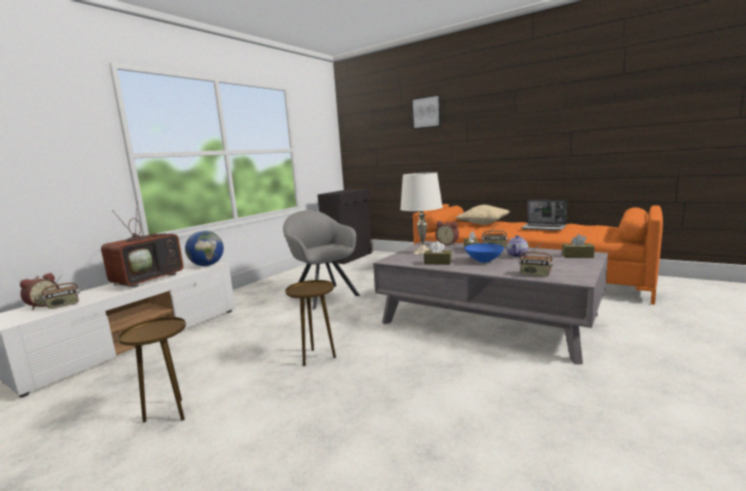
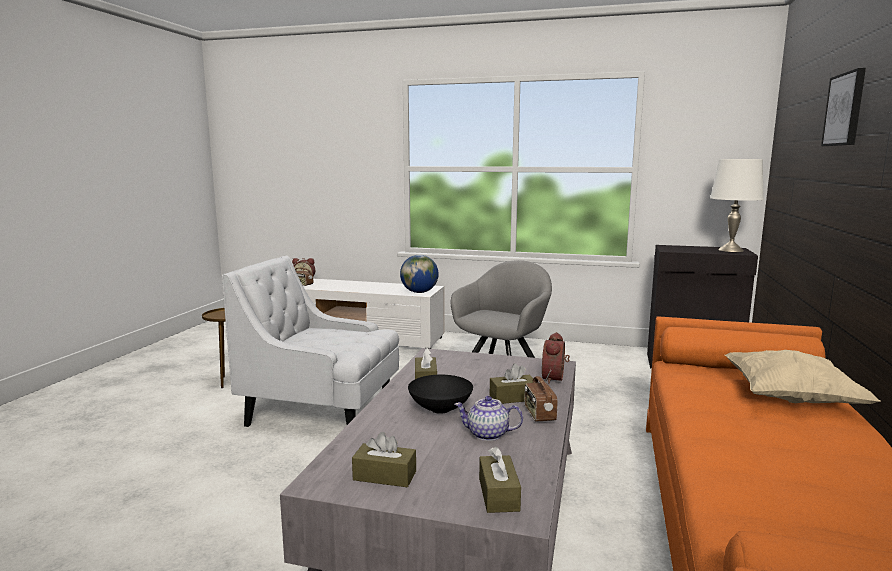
camera: 70 degrees right, 0 degrees up
television [101,201,183,287] -> none
brown side table [285,280,336,366] -> white armchair [222,256,399,427]
white table lamp [400,172,443,255] -> white table lamp moved to [710,159,764,252]
blue bowl [465,243,504,263] -> black bowl [408,375,473,414]
radio [519,242,553,277] -> none
laptop [521,200,567,231] -> none
none -> brown tissue box [352,432,416,487]

